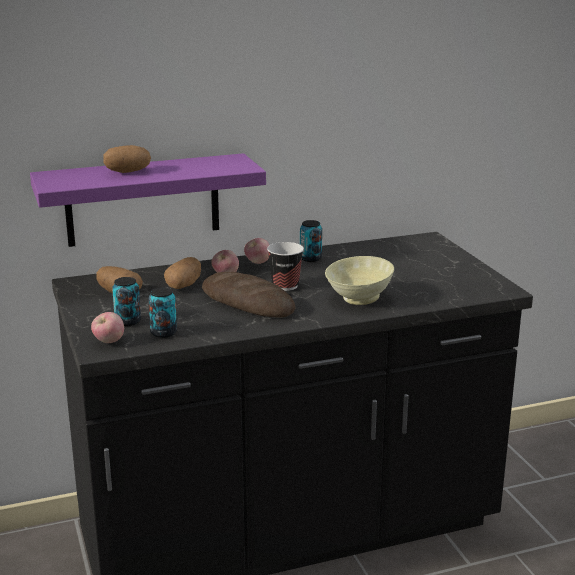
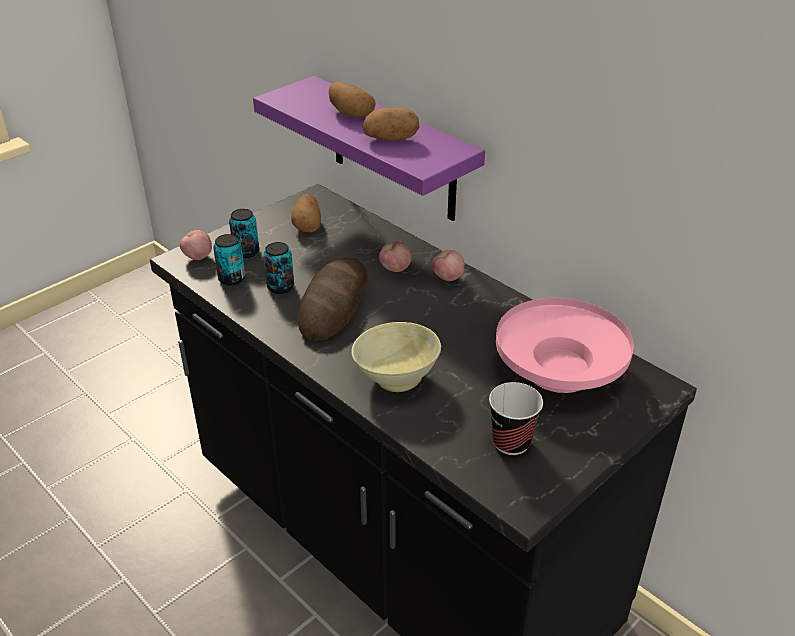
camera: 65 degrees right, 15 degrees up
potato [164,257,201,289] -> potato moved to [362,108,419,141]
cup [267,242,304,291] -> cup moved to [489,382,543,455]
can [300,220,322,262] -> can moved to [263,242,294,294]
none -> pink bowl [496,298,634,393]

